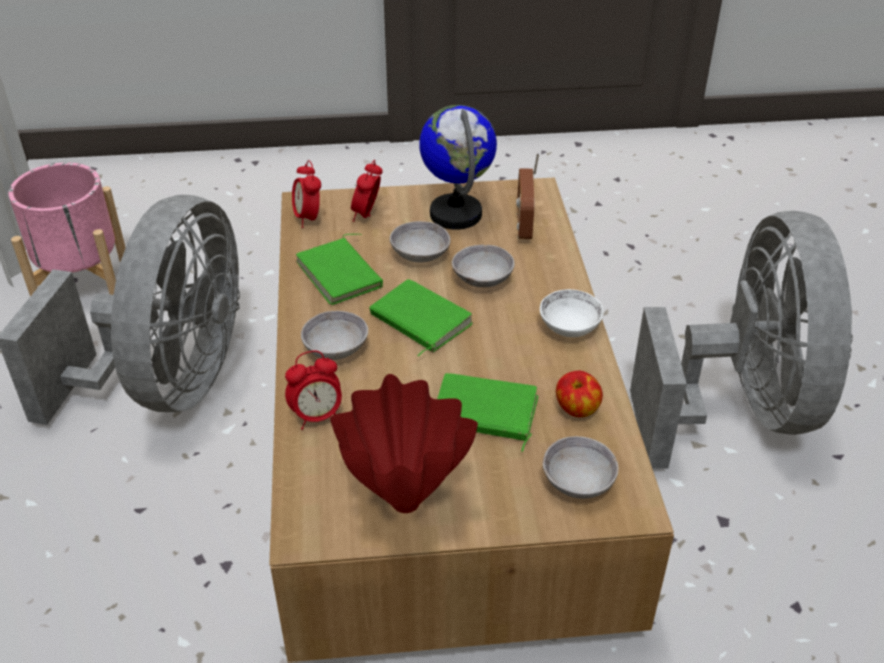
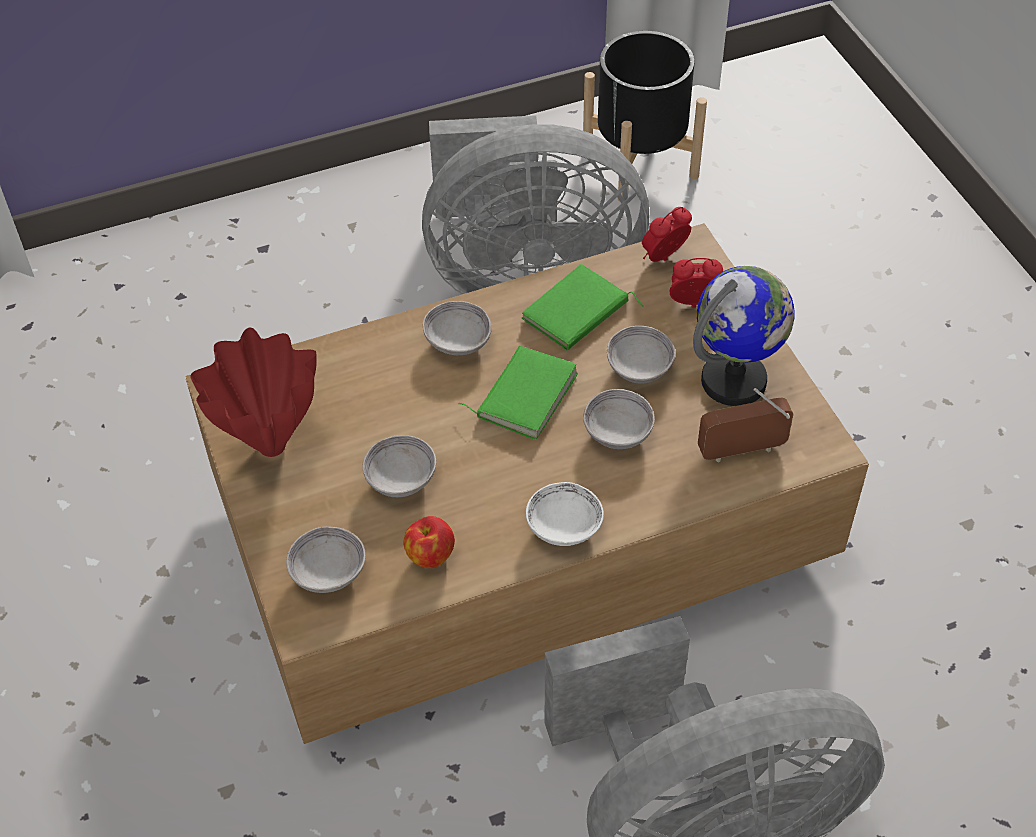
camera: 75 degrees right, 10 degrees up
pink planter [8,163,126,296] -> black planter [583,31,707,202]
alarm clock [285,351,342,430] -> none
green book [437,373,538,452] -> grey bowl [362,435,436,497]

